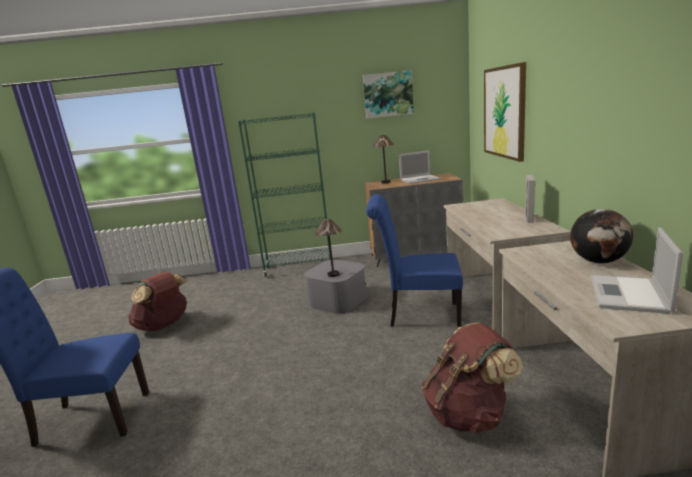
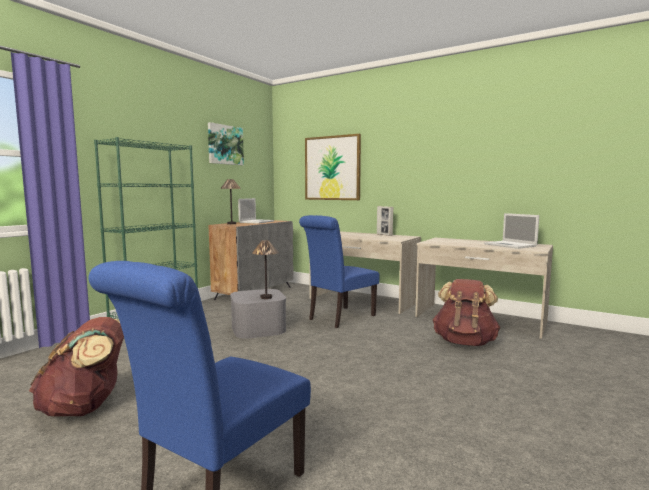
camera: 55 degrees left, 10 degrees down
globe [570,209,633,263] -> none

